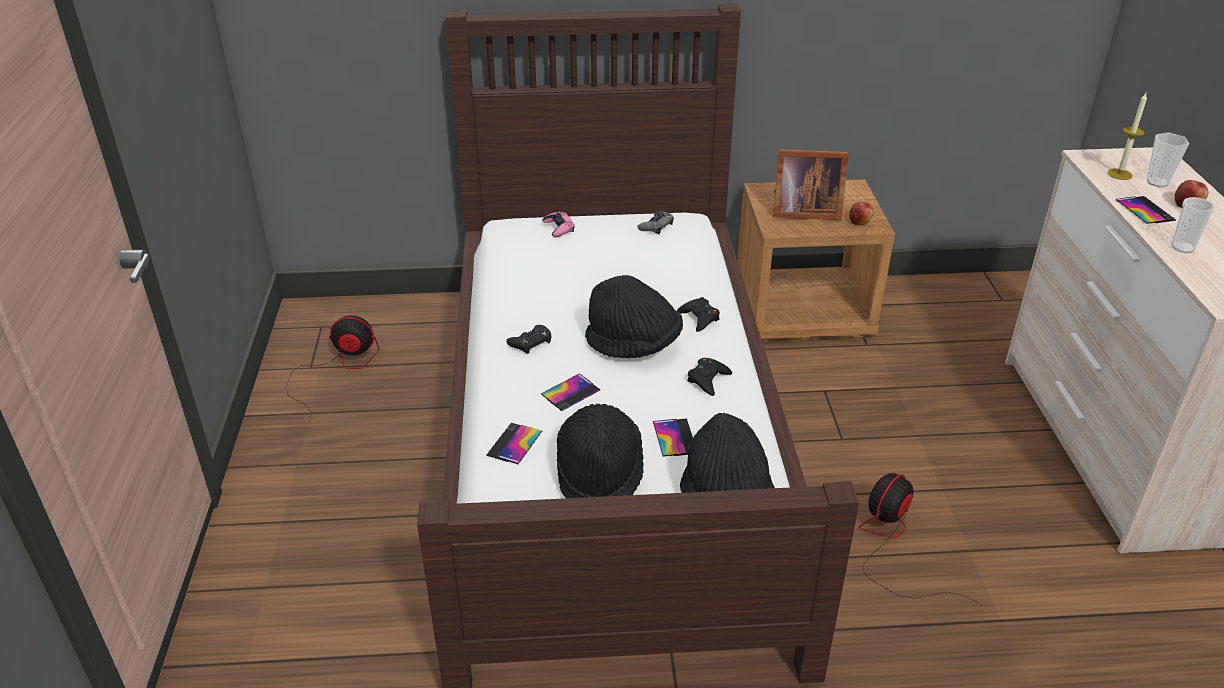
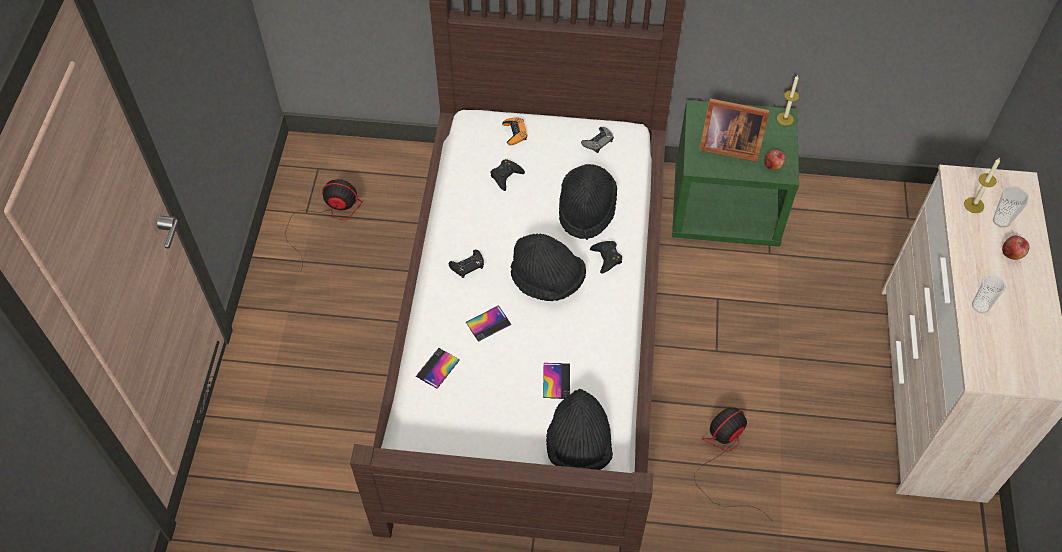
camera: 10 degrees right, 20 degrees up
pink game controller [542,211,575,238] -> orange game controller [502,117,527,145]
black hat [557,404,644,498] -> black hat moved to [559,164,617,240]
black game controller [687,358,732,396] -> black game controller moved to [490,159,525,191]
brown nightstand [737,179,895,341] -> green nightstand [672,100,799,247]
phone [1116,196,1176,224] -> none
none -> candle [777,75,799,126]

